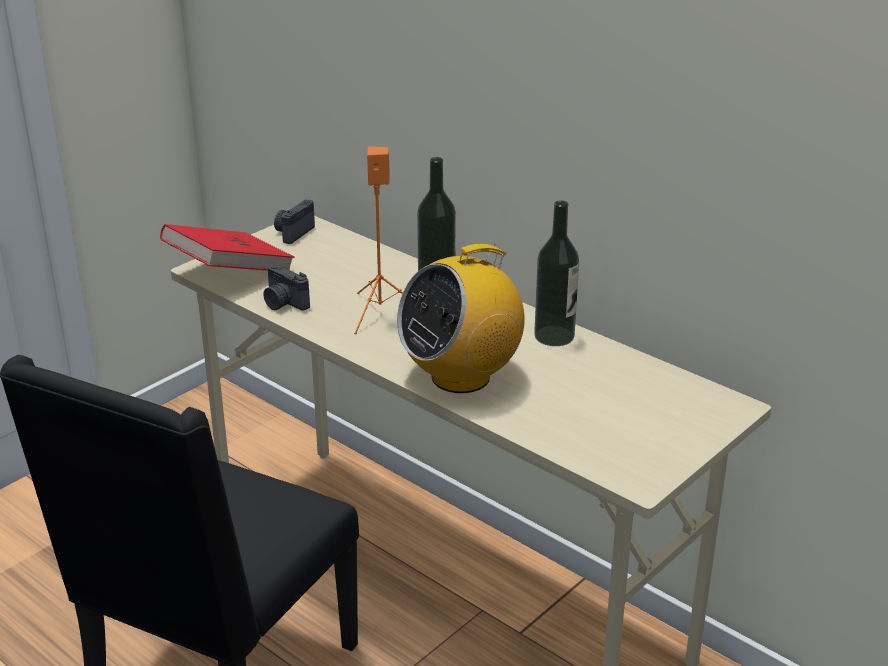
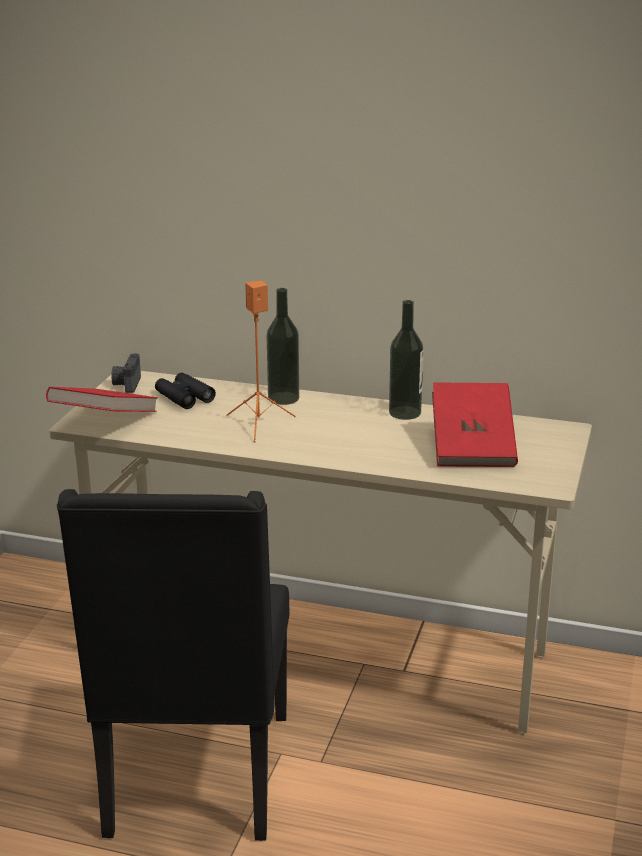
camera: 25 degrees left, 5 degrees down
camera [263,264,310,311] -> none
radio [397,243,524,393] -> none
none -> black binoculars [155,373,216,409]
none -> red book [432,382,518,467]

